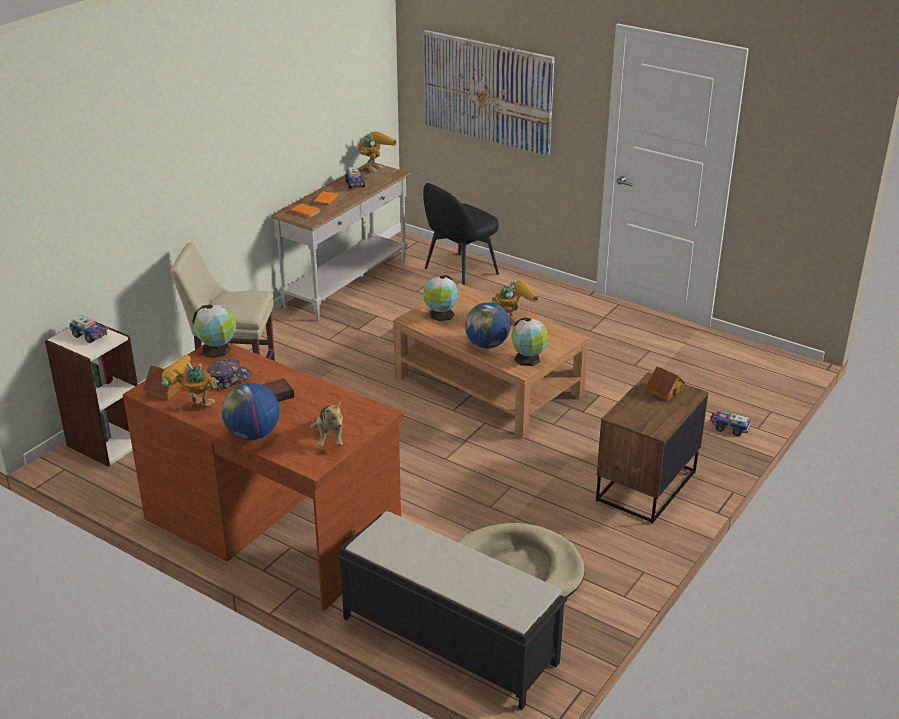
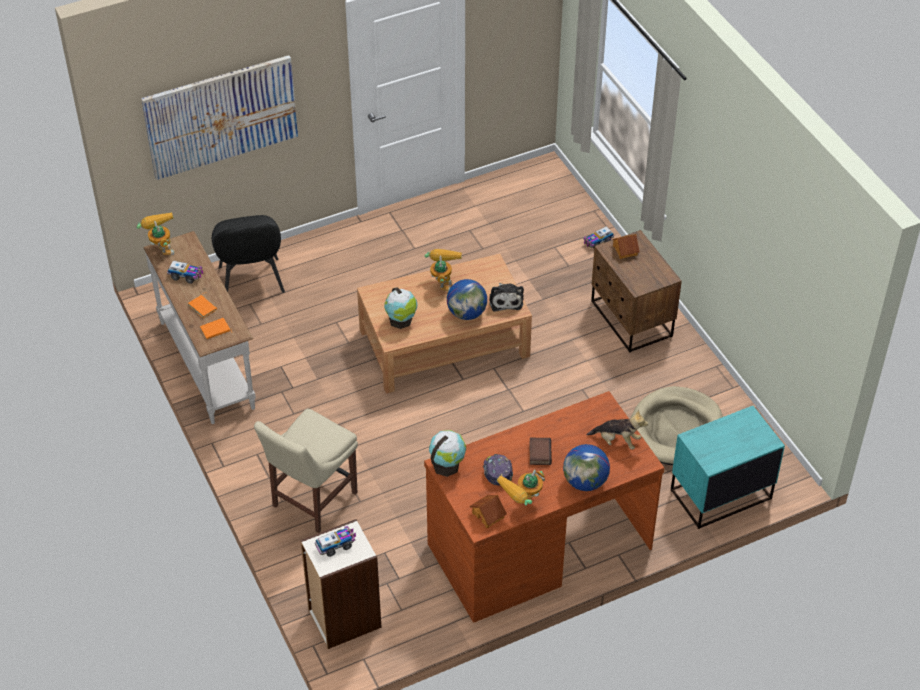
camera: 60 degrees left, 15 degrees up
black bench [337,511,567,710] -> turquoise nightstand [671,406,785,529]
globe [511,317,549,366] -> plush toy [489,283,524,311]

